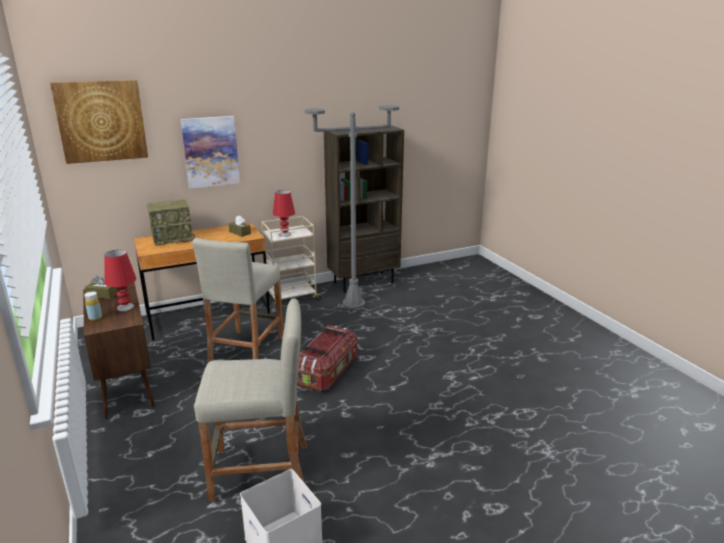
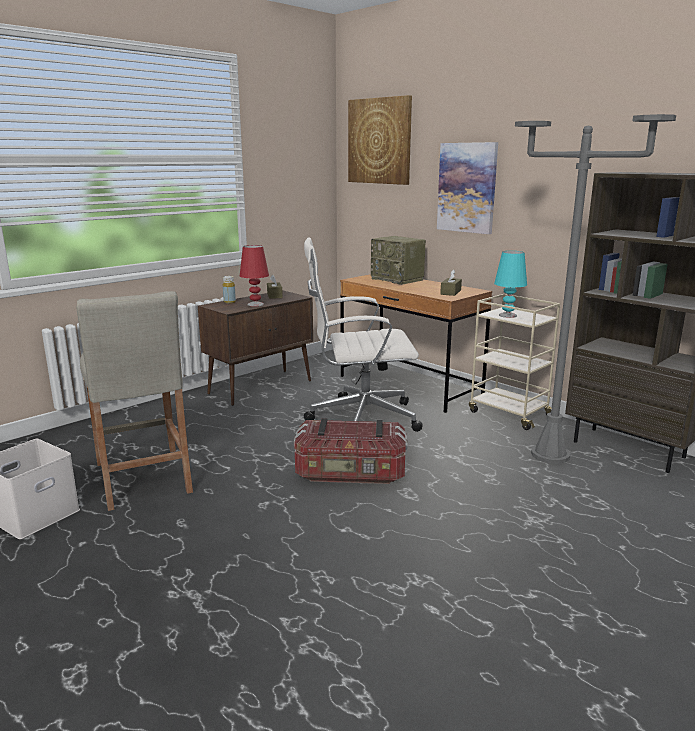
camera: 70 degrees right, 5 degrees down
beige stool [192,238,284,362] -> white office chair [304,237,423,432]
red table lamp [273,190,295,237] -> turquoise table lamp [494,251,527,318]

